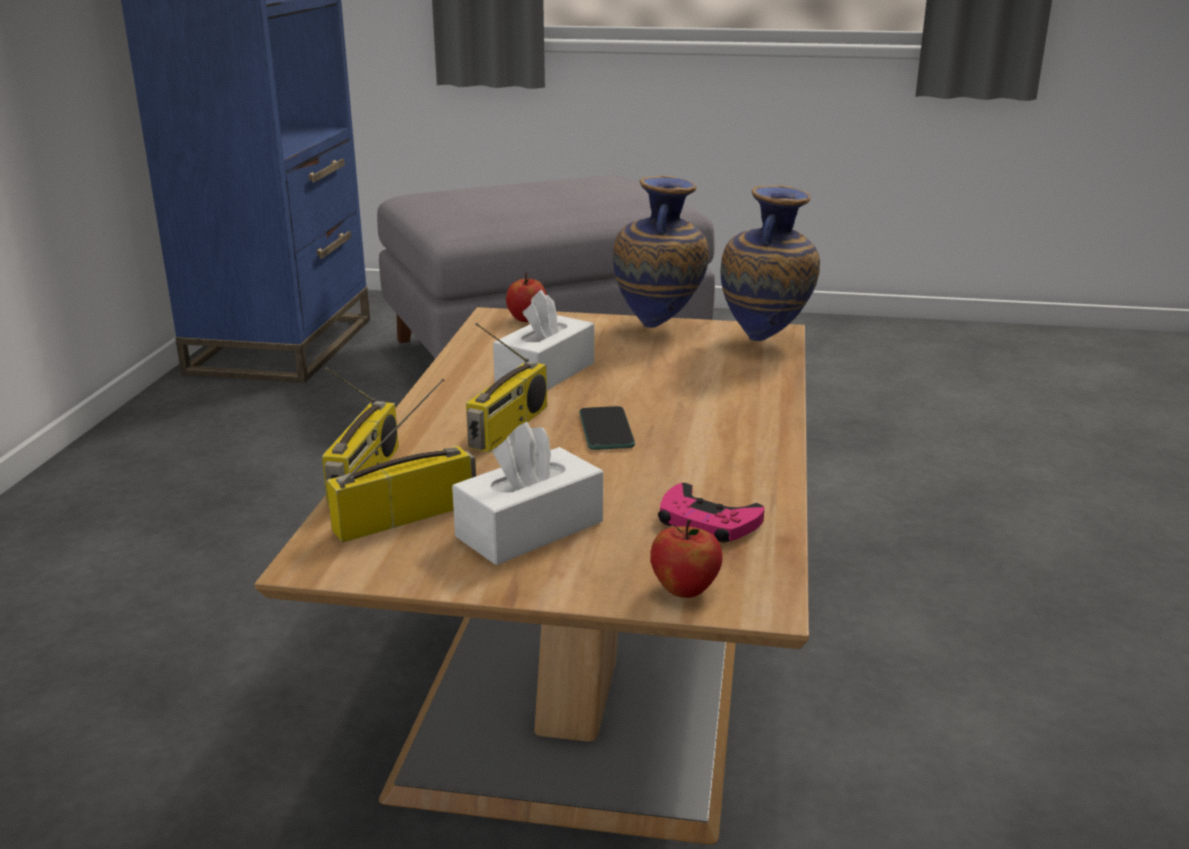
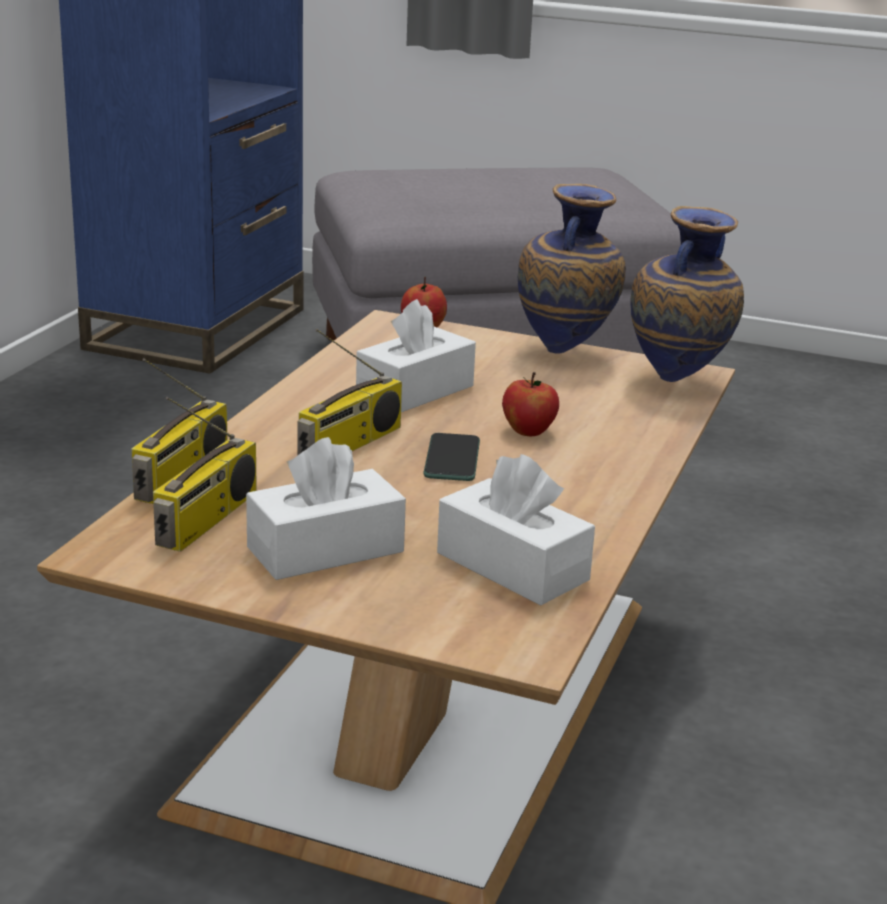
camera: 10 degrees right, 0 degrees up
radio [326,378,476,543] -> radio turned 135 degrees clockwise [153,397,257,552]
apple [650,519,723,598] -> apple moved to [502,372,559,436]
pink game controller [658,483,764,542] -> white tissue box [437,454,595,605]

